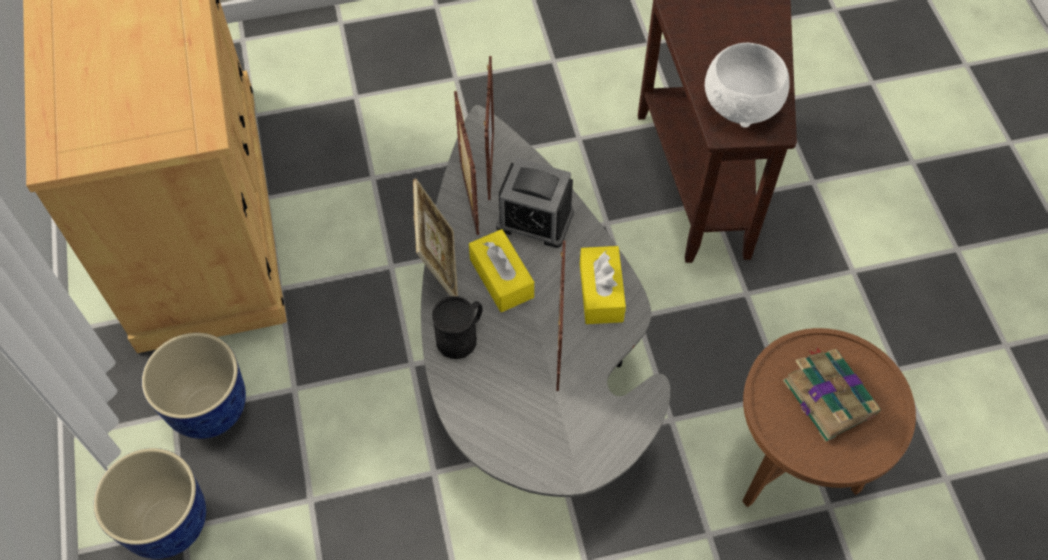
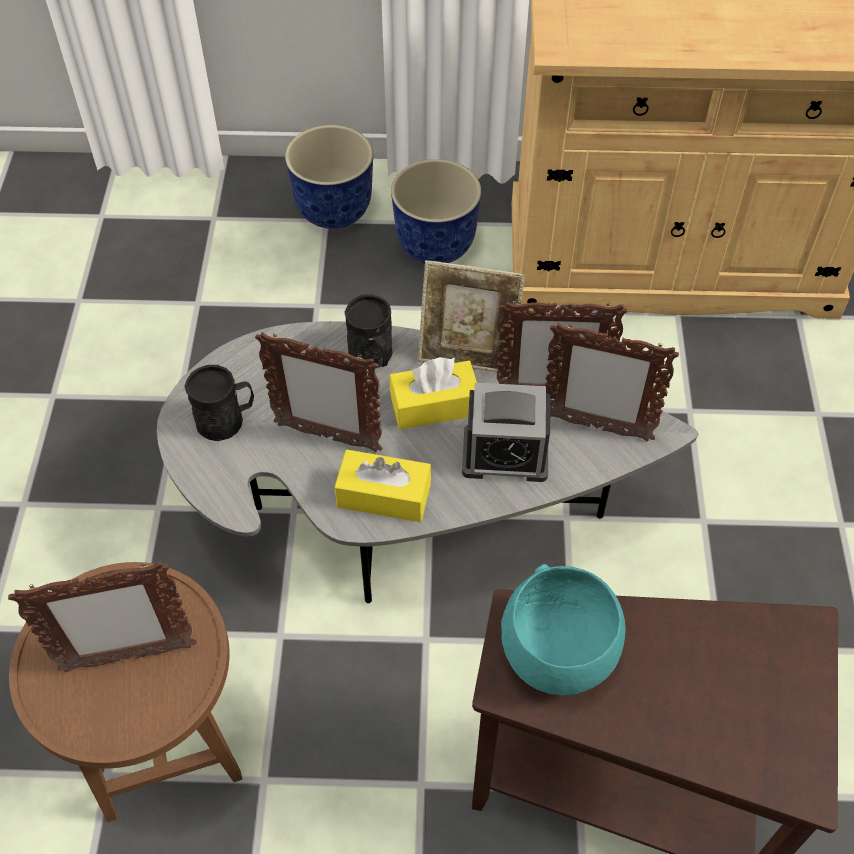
camera: 105 degrees right, 5 degrees down
alarm clock [496,158,574,248] -> alarm clock turned 120 degrees counterclockwise [462,383,550,482]
white bowl [705,43,790,127] -> turquoise bowl [501,564,626,695]
book [783,347,881,442] -> picture frame [8,562,197,672]
none -> black mug [184,365,254,441]

